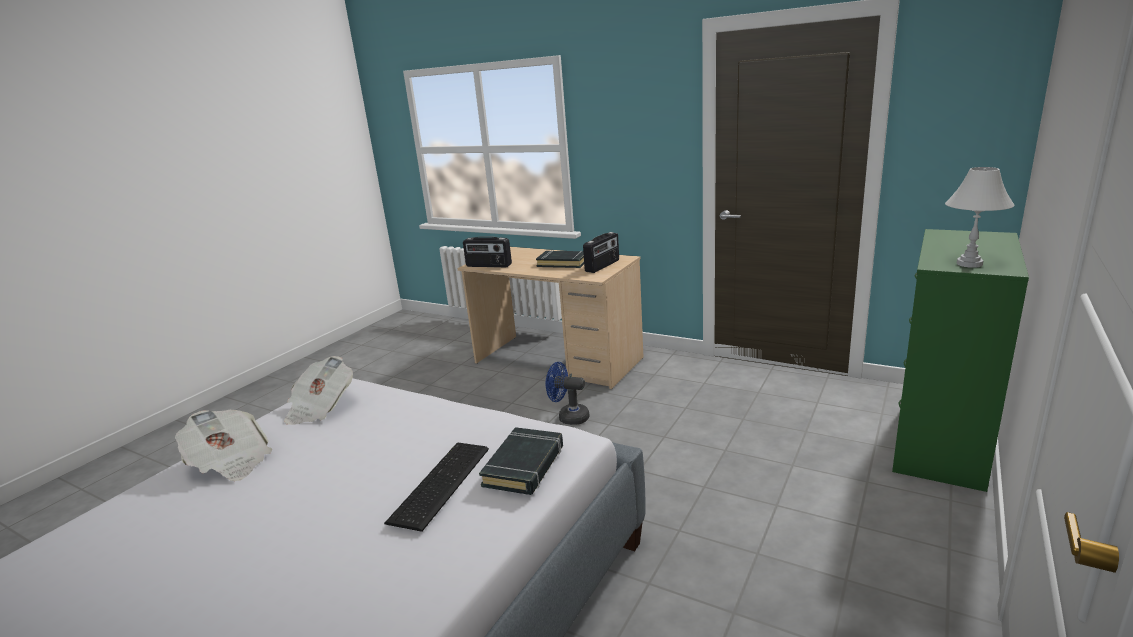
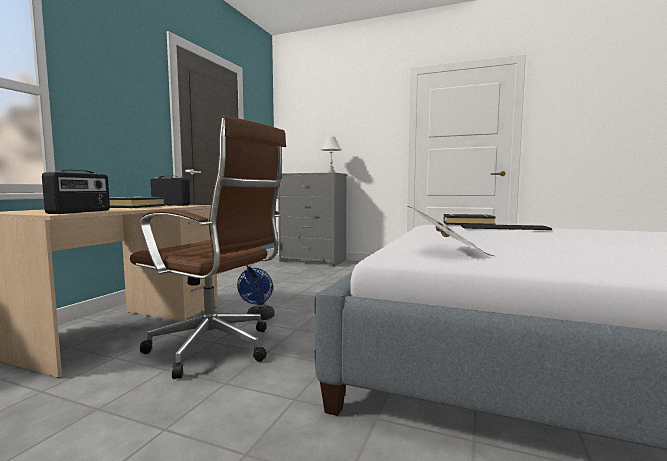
camera: 100 degrees left, 15 degrees down
newspaper [175,410,272,481] -> none
green dresser [892,229,1029,492] -> grey dresser [278,173,347,267]
none -> brown office chair [130,115,286,379]

